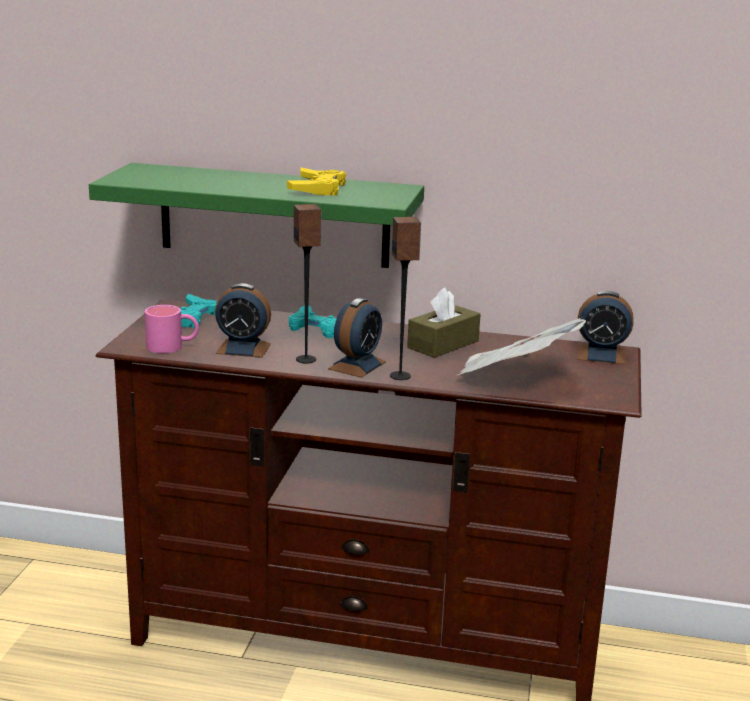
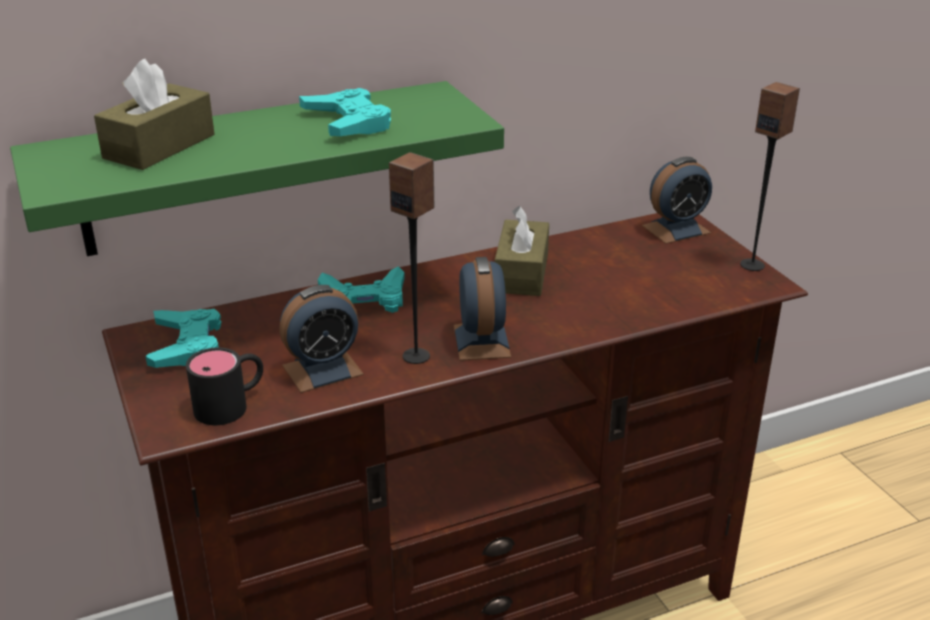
camera: 35 degrees left, 10 degrees up
pink mug [145,305,199,353] -> black mug [186,347,263,425]
yellow game controller [287,167,346,196] -> turquoise game controller [299,88,391,136]
speaker [390,217,421,380] -> speaker moved to [740,82,800,271]
newspaper [456,318,586,376] -> none
none -> brown tissue box [94,59,214,170]

